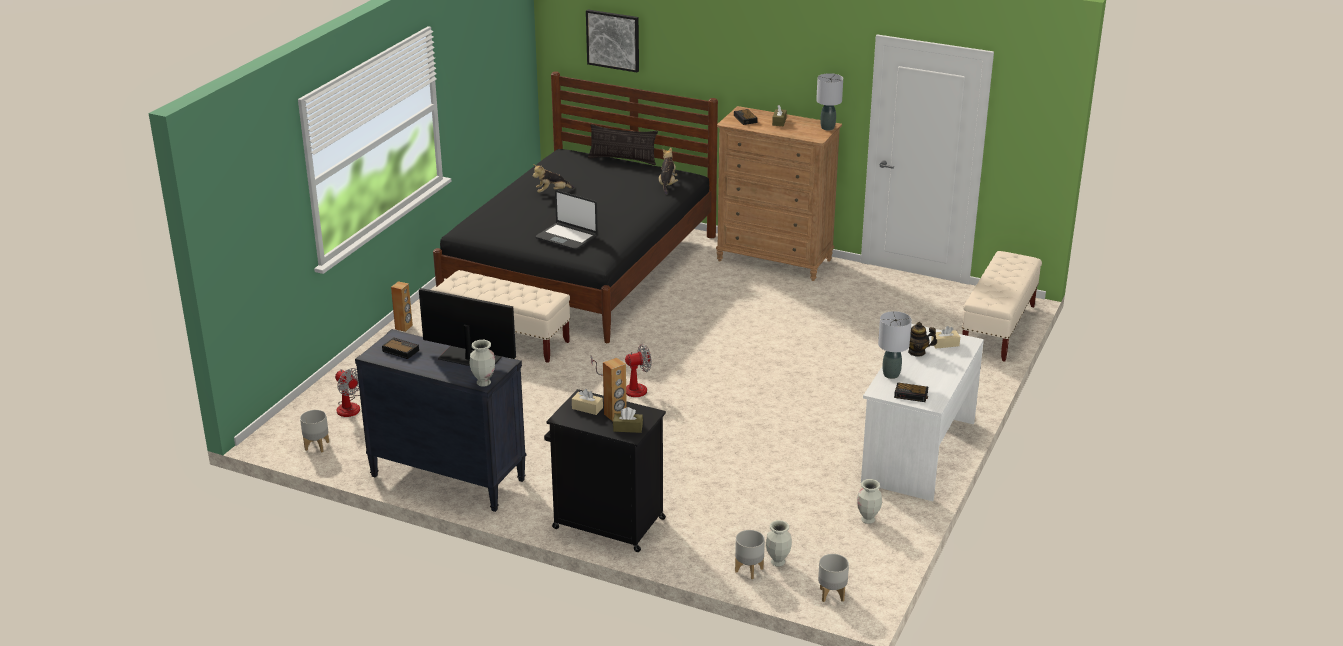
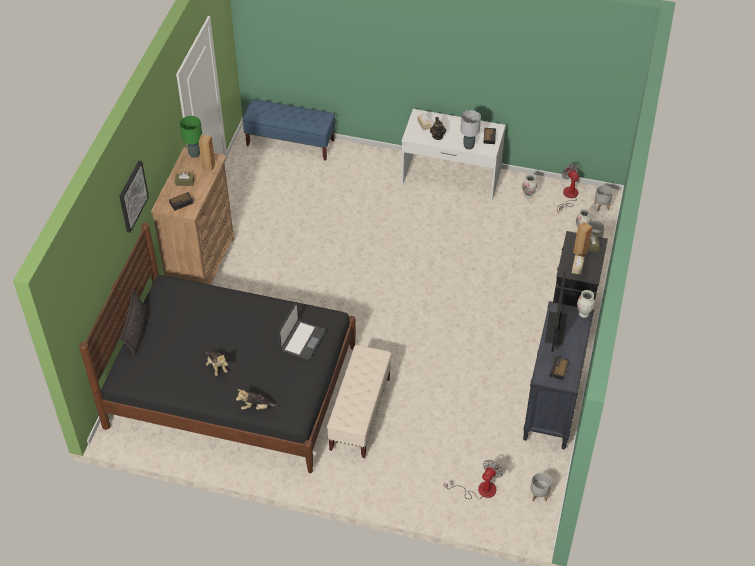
camera: 100 degrees left, 20 degrees up
brown speaker [391,281,413,332] -> brown speaker moved to [199,135,215,171]
picture [586,9,639,73] -> picture moved to [119,161,149,233]
fan [591,344,652,397] -> fan moved to [557,164,580,213]
plush toy [659,148,678,195] -> plush toy moved to [236,389,279,410]
grey table lamp [816,73,843,131] -> green table lamp [180,116,202,158]
beige bench [962,251,1042,362] -> blue bench [242,99,335,160]

